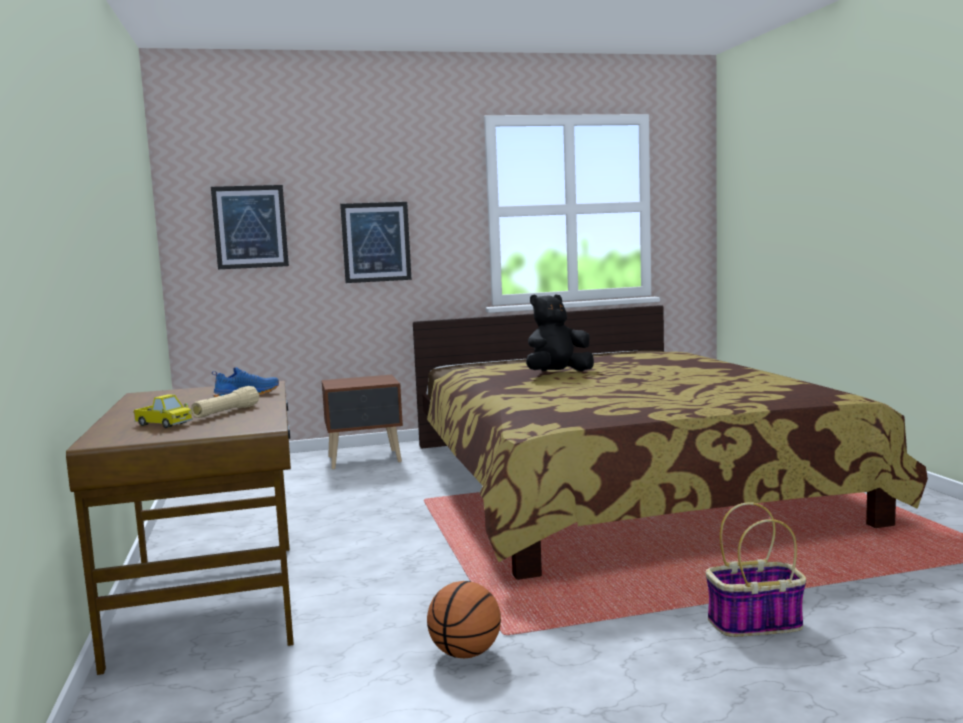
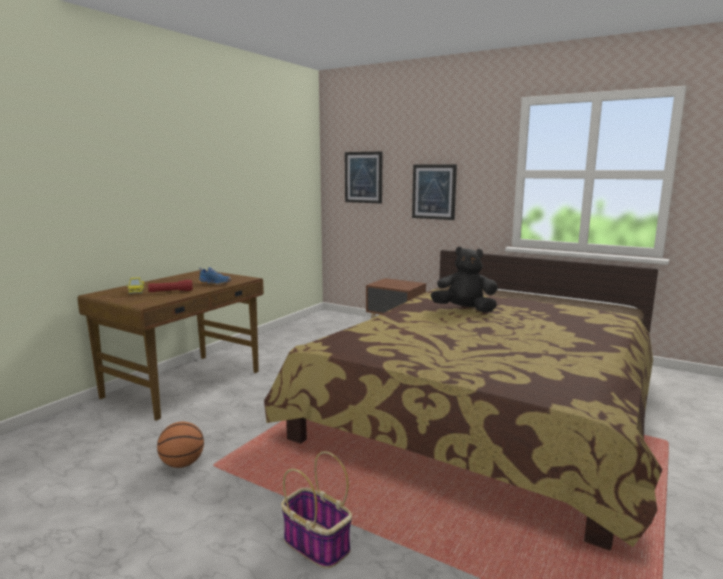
camera: 45 degrees right, 5 degrees up
beige flashlight [191,386,259,418] -> red flashlight [148,280,193,292]

